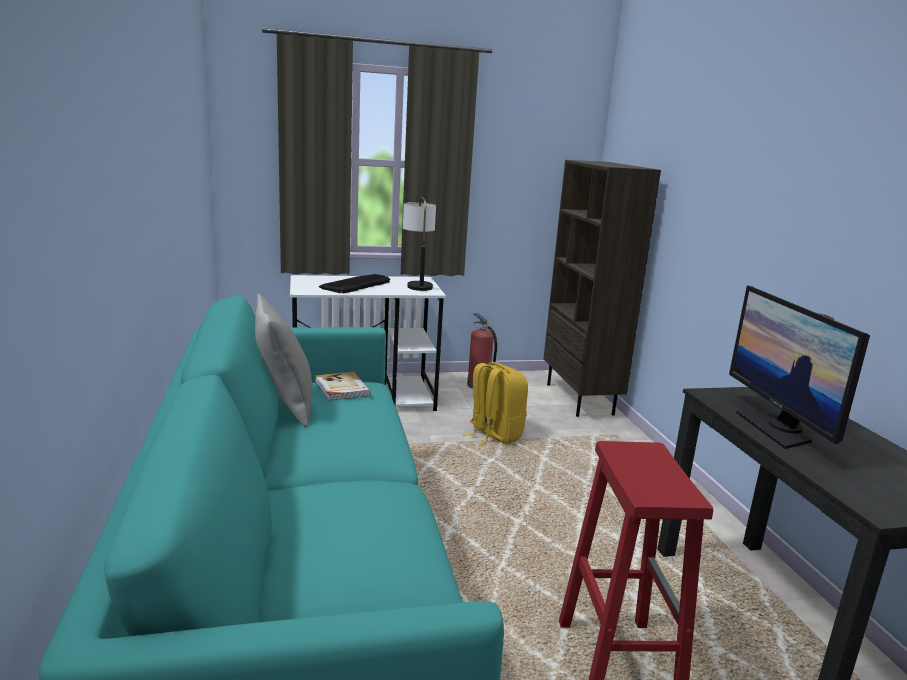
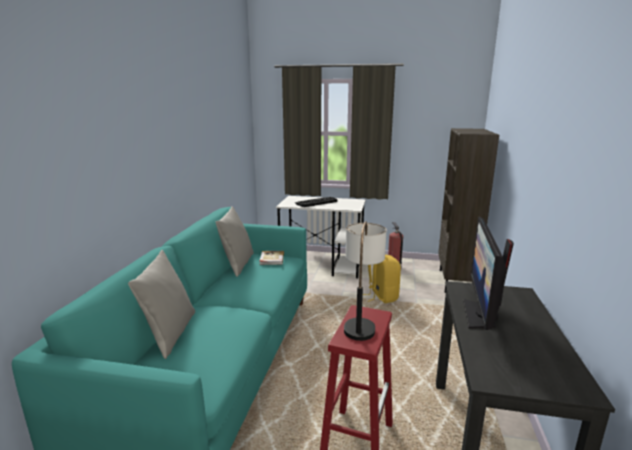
camera: 25 degrees right, 0 degrees up
table lamp [403,197,436,291] -> table lamp moved to [344,221,387,341]
none -> grey pillow [128,250,195,359]

